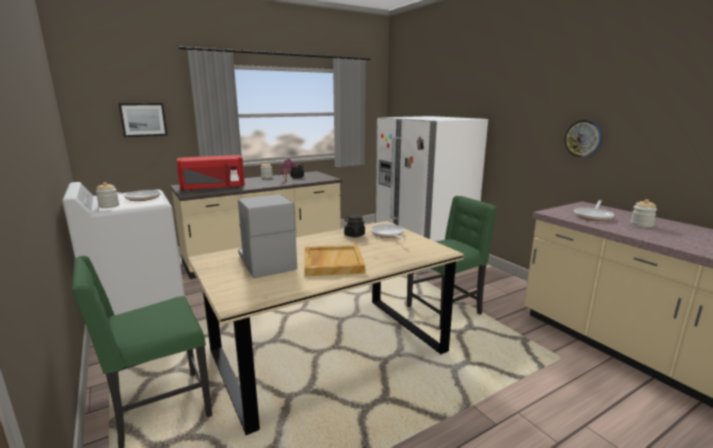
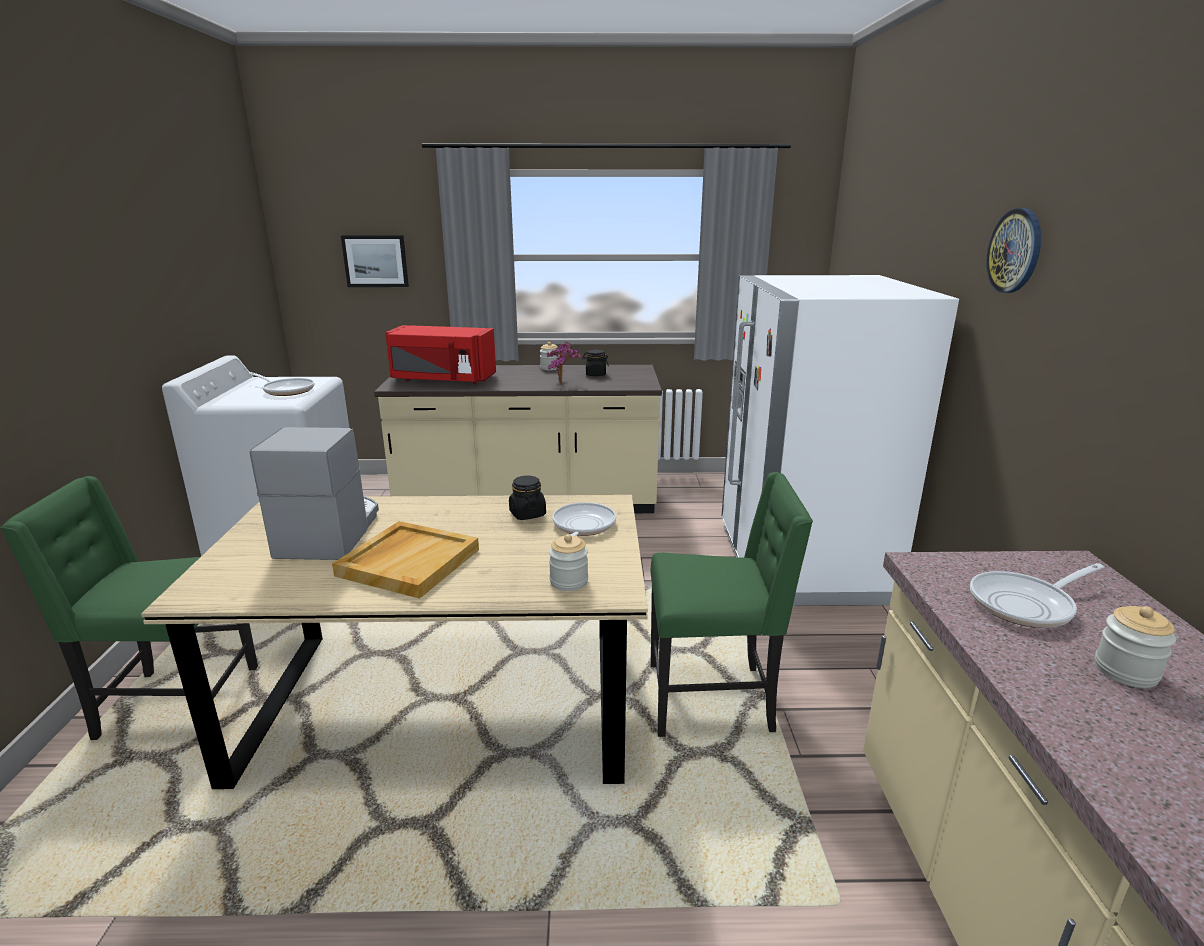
camera: 30 degrees right, 5 degrees up
jar [96,182,119,208] -> jar moved to [549,534,588,591]
wall clock [564,120,602,158] -> wall clock moved to [986,208,1041,293]

